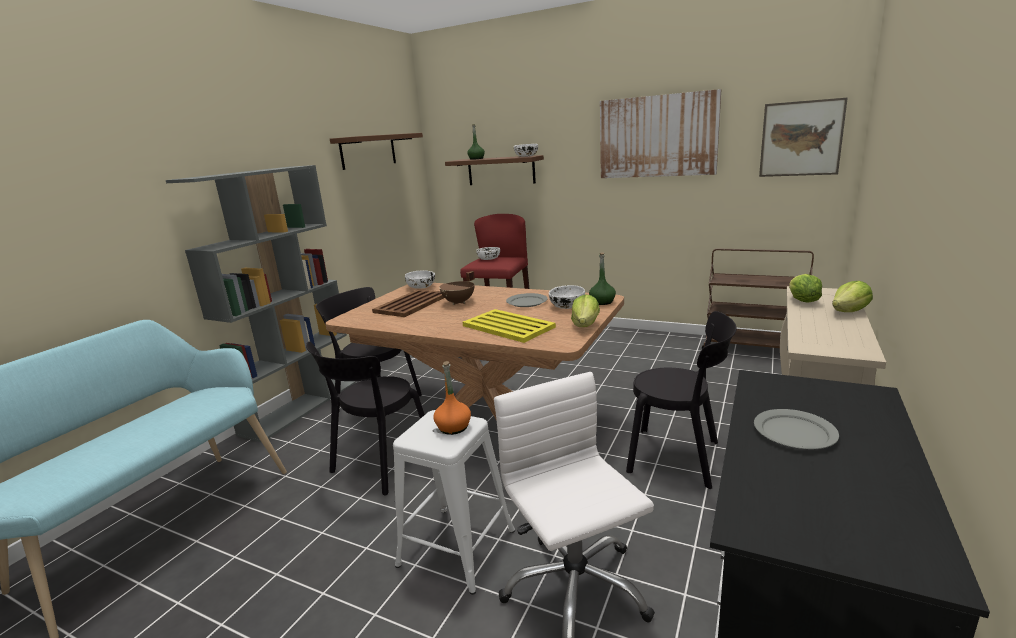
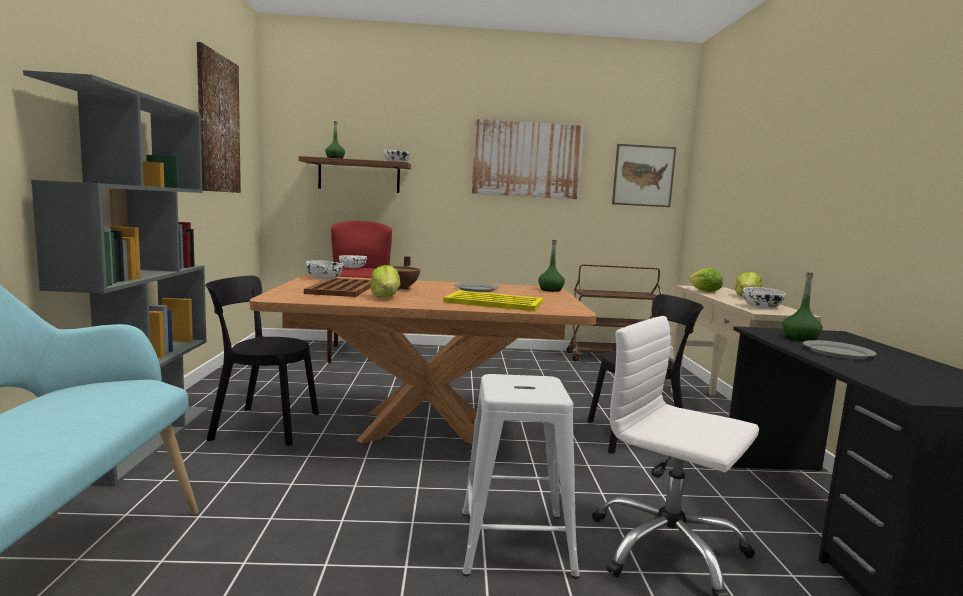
camera: 30 degrees left, 10 degrees down
black chair [306,341,425,496] -> none
brown shelf [330,133,423,170] -> picture [197,42,241,193]
orange bottle [434,361,471,435] -> none
white bowl [549,285,585,309] -> white bowl moved to [743,287,786,309]
lettuce [571,295,600,327] -> lettuce moved to [370,265,400,298]
none -> green bottle [782,273,823,341]

